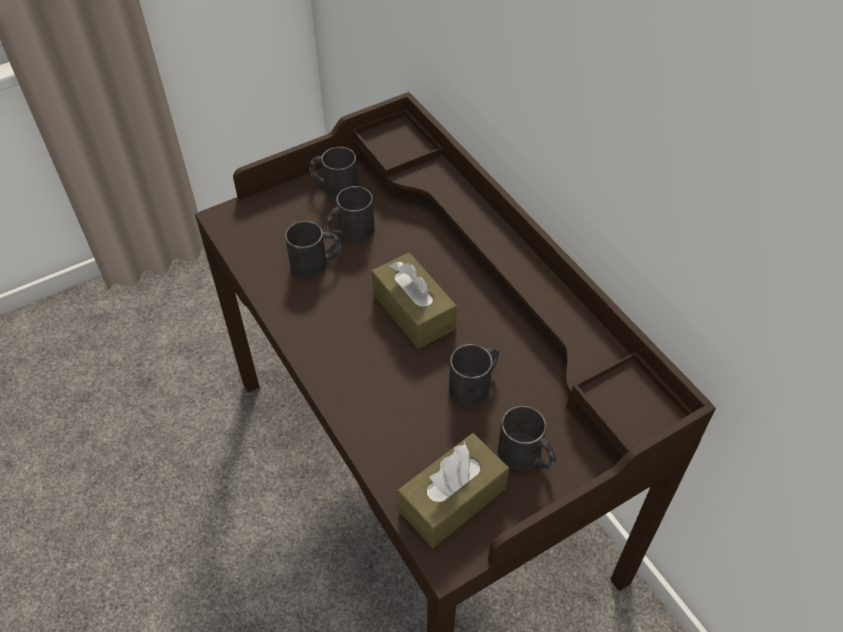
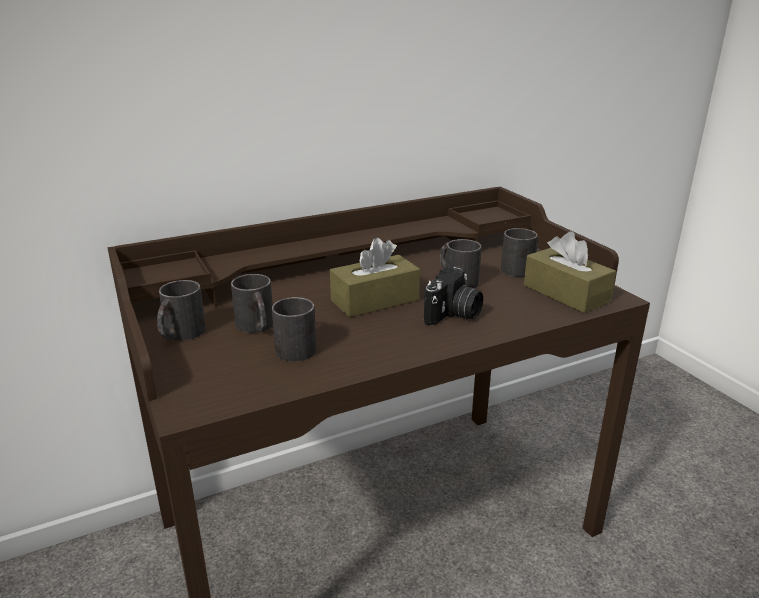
camera: 85 degrees left, 25 degrees down
none -> camera [424,266,483,326]

